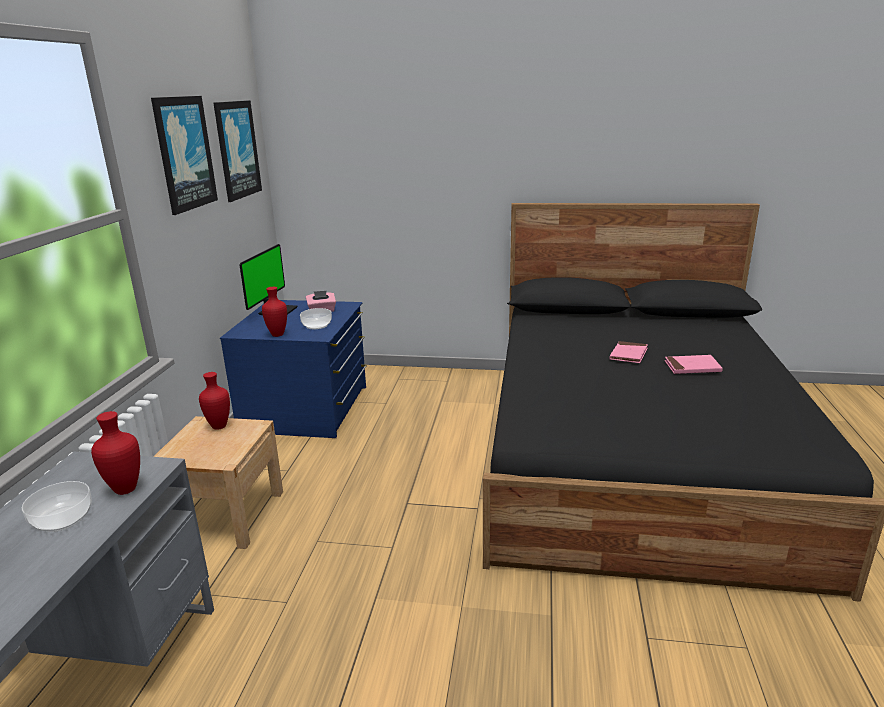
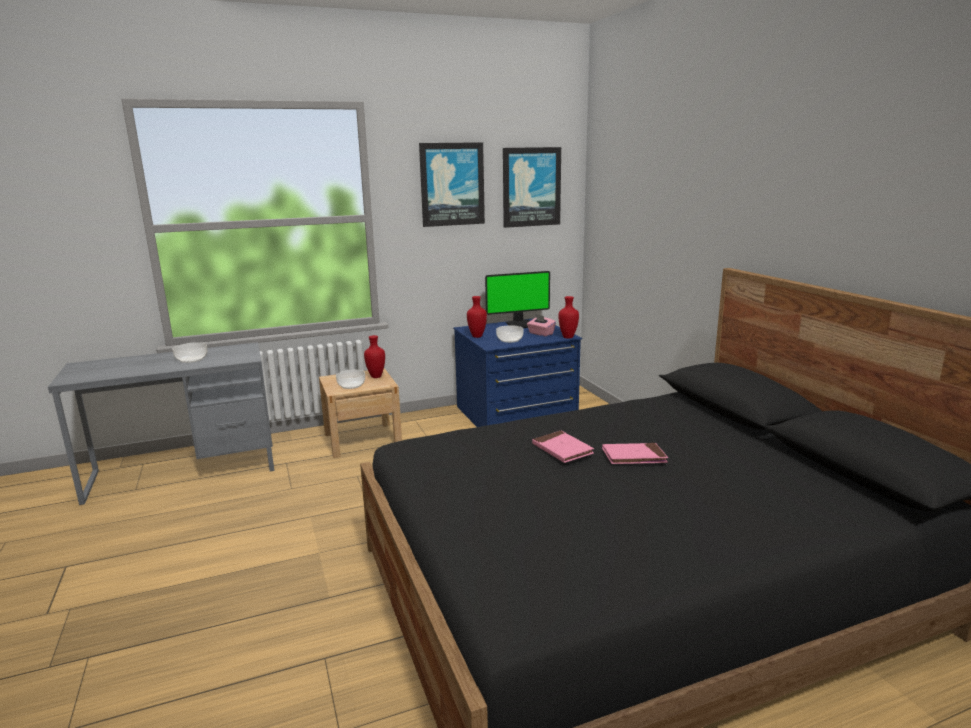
camera: 60 degrees right, 5 degrees down
red vase [91,411,140,495] -> red vase moved to [558,296,579,339]
pink book [665,355,723,374] -> pink book moved to [532,431,594,463]
none -> bowl [336,370,365,389]

